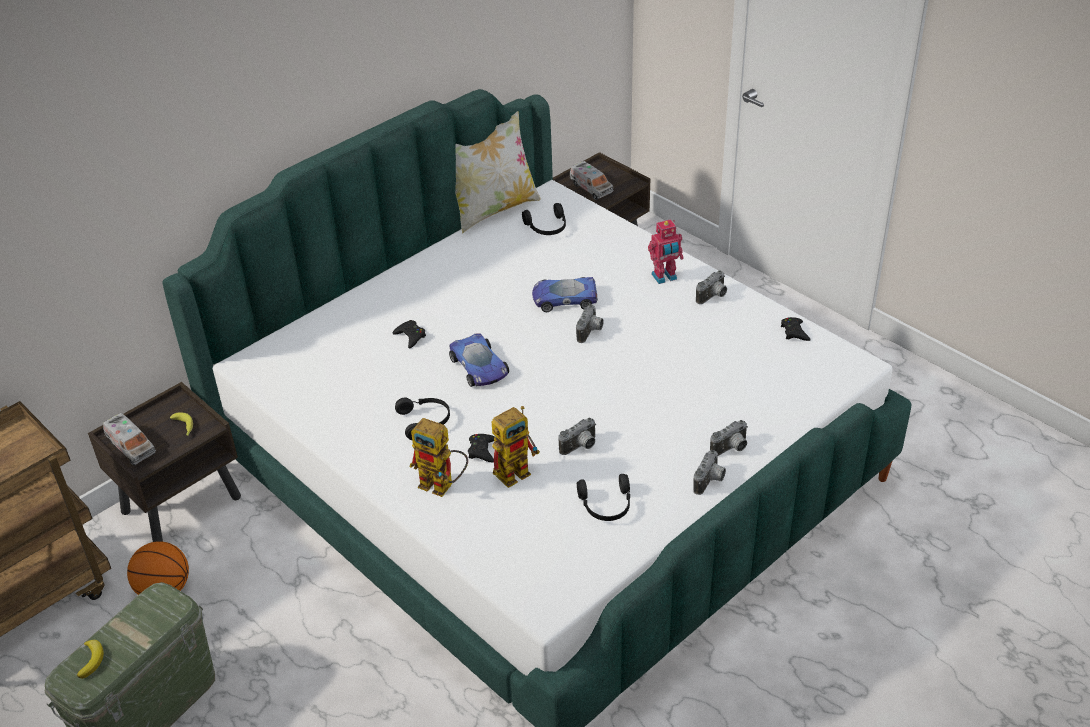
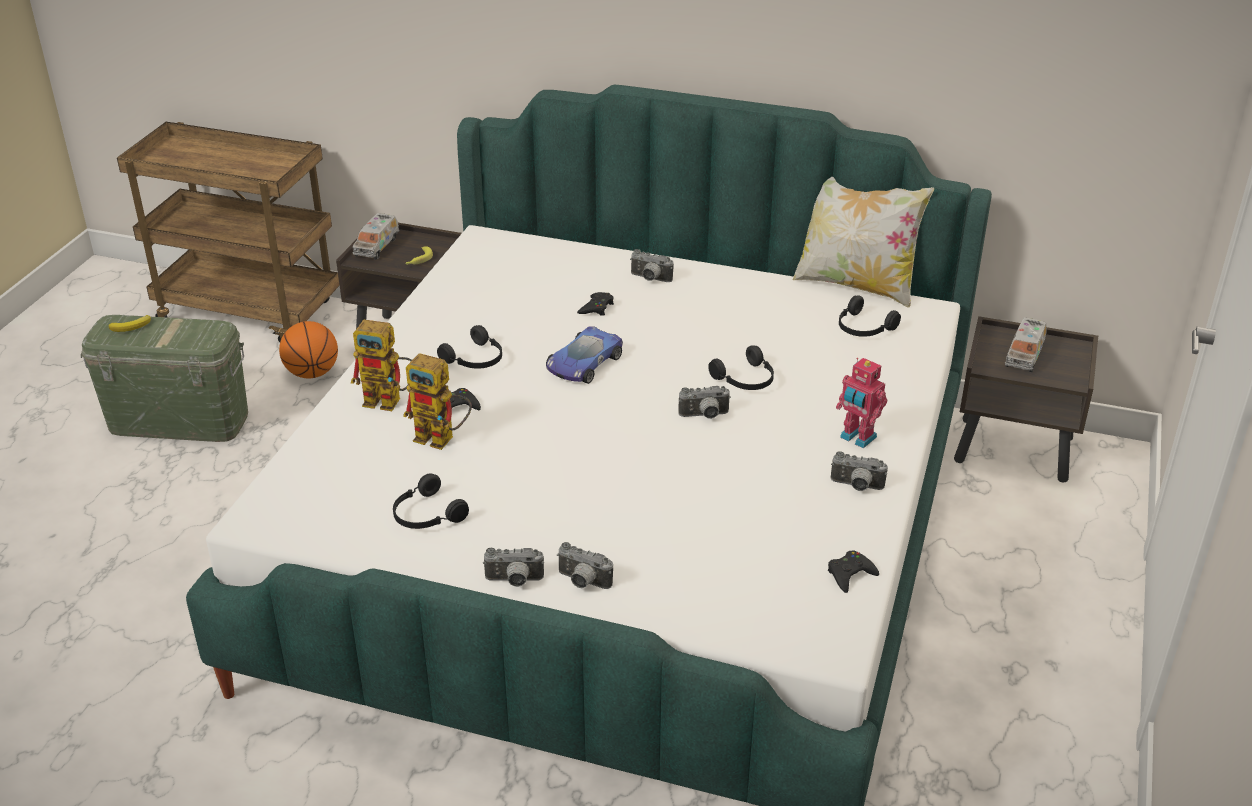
camera: 60 degrees right, 5 degrees down
toy robot [410,418,468,497] -> toy robot turned 75 degrees counterclockwise [351,319,412,411]
toy car [532,277,598,312] -> black headphones [708,345,774,390]
camera [559,418,596,455] -> camera moved to [630,249,674,282]

